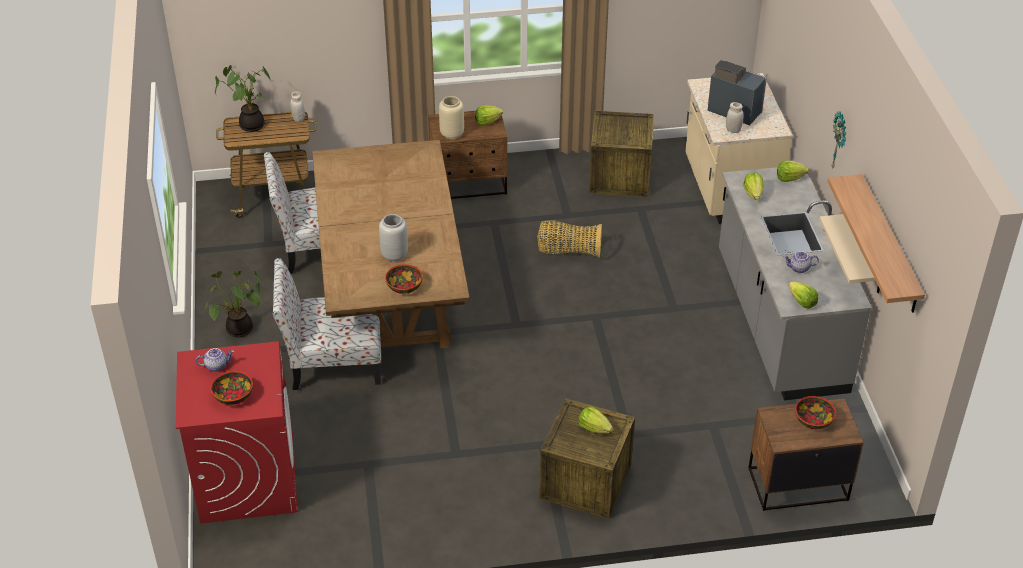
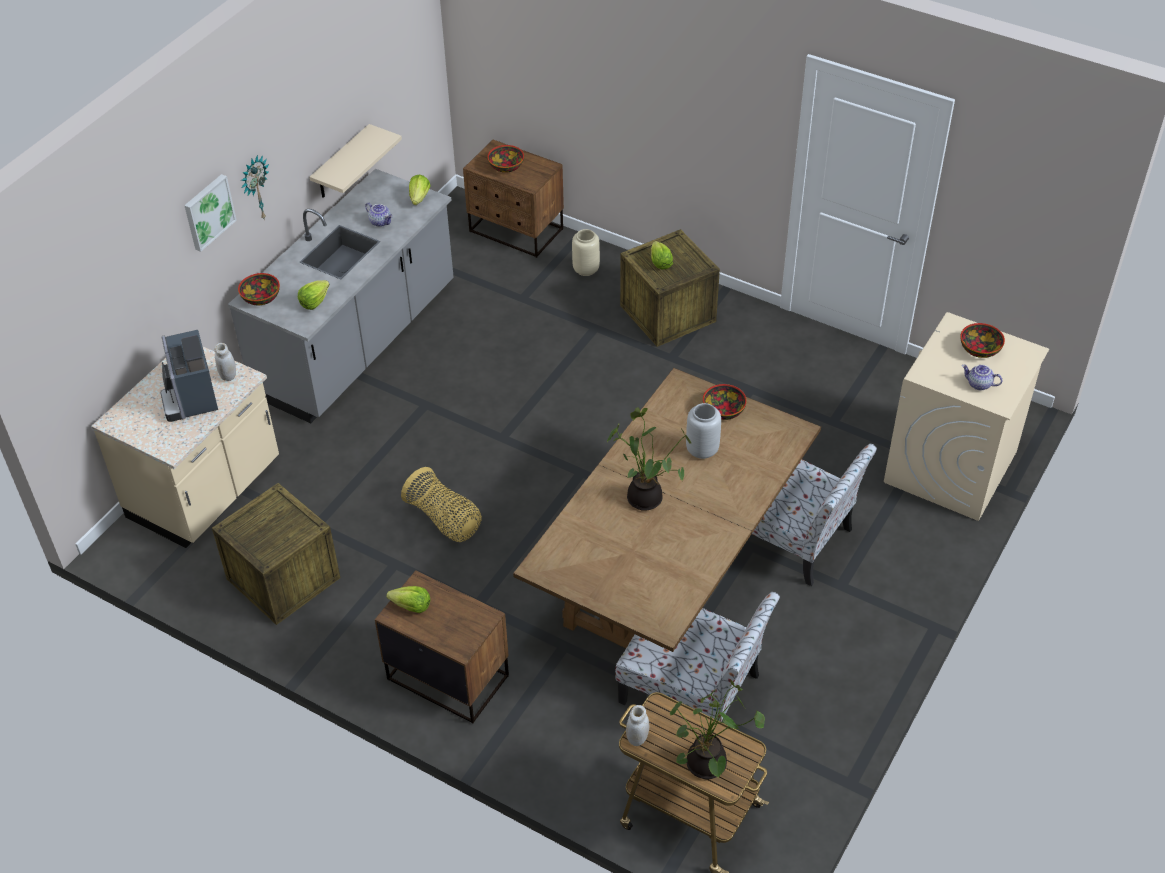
camera: 140 degrees left, 5 degrees up
red washing machine [176,341,297,524] -> beige washing machine [884,312,1049,521]
potted plant [205,271,264,337] -> potted plant moved to [607,407,691,511]
beige vase [439,96,464,139] -> beige vase moved to [572,229,600,276]
lettuce [777,161,809,182] -> bowl [238,273,280,305]
shelf [827,174,925,313] -> none
none -> picture [184,174,237,252]

